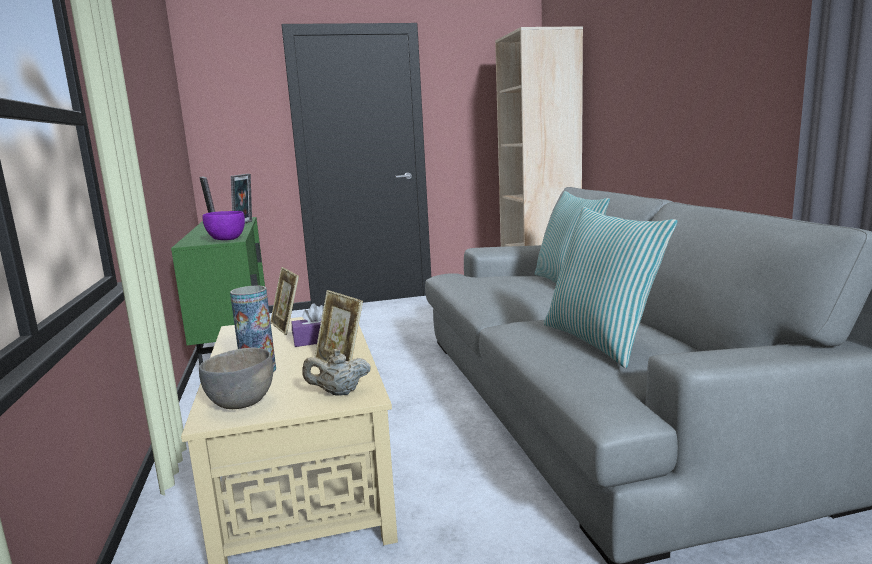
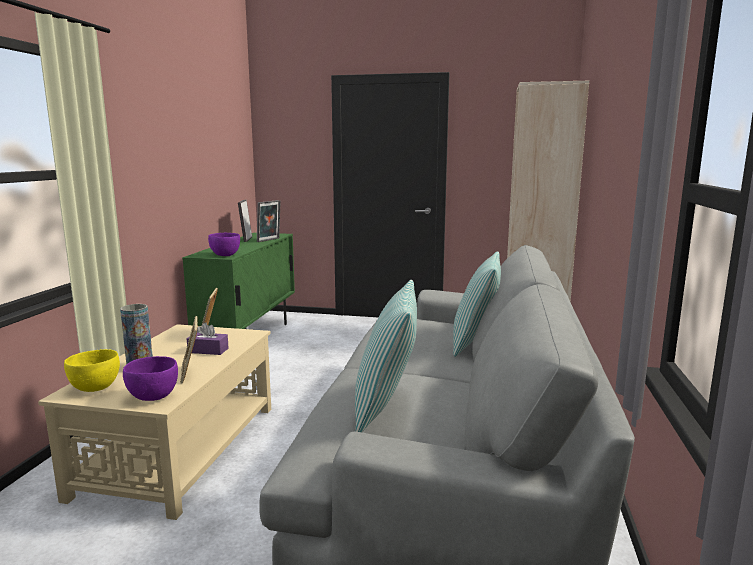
camera: 25 degrees right, 0 degrees up
grey bowl [199,348,273,409] -> yellow bowl [64,349,120,392]
beige teapot [302,349,371,395] -> purple bowl [123,356,178,401]

